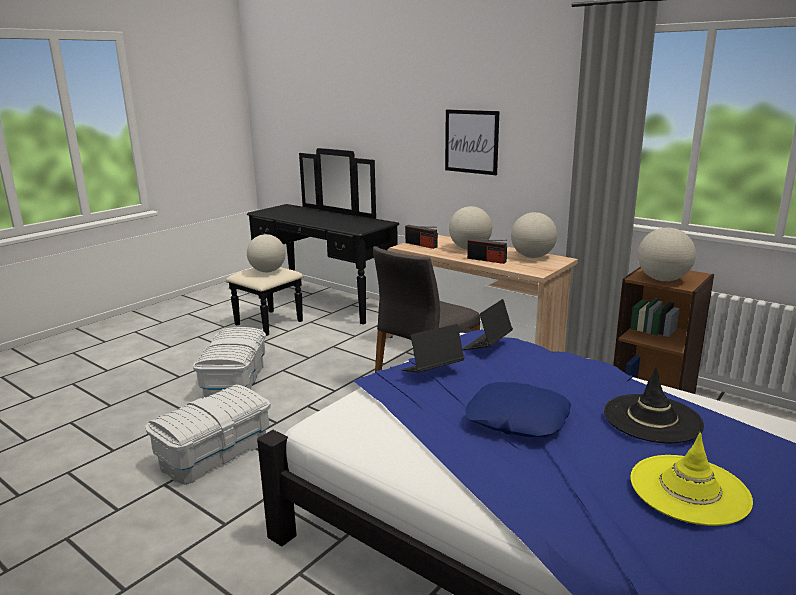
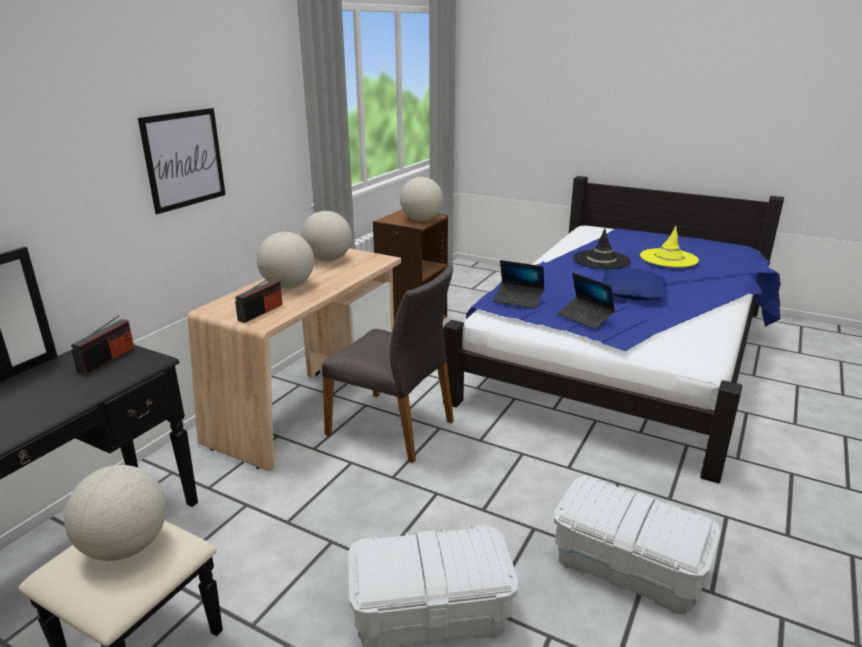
camera: 100 degrees left, 5 degrees up
radio [467,238,507,264] -> radio moved to [71,315,134,375]

